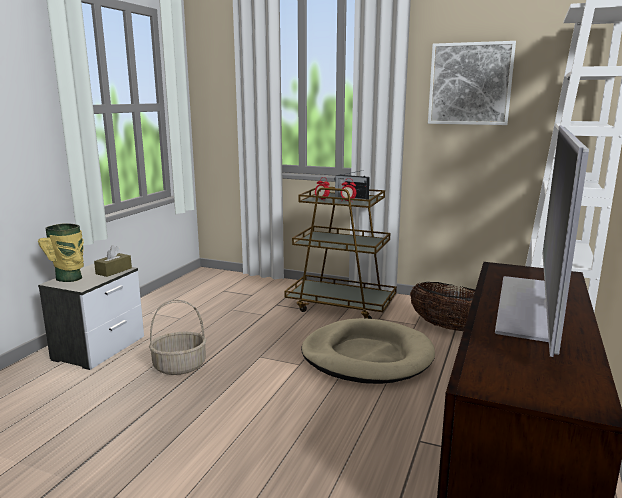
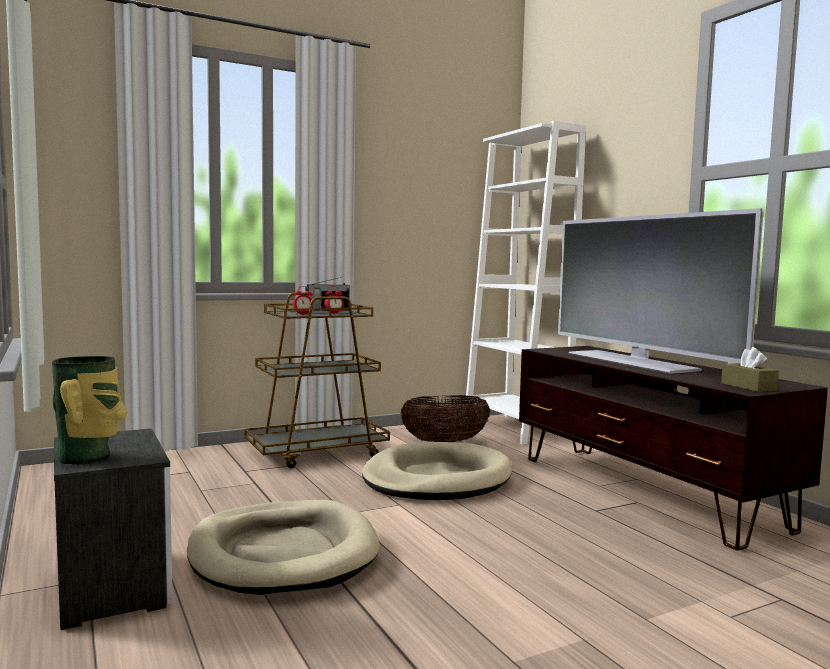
camera: 50 degrees left, 10 degrees down
brown tissue box [94,245,132,277] -> brown tissue box moved to [721,347,779,392]
basket [149,299,207,375] -> beige dog bed [187,500,380,595]
picture [428,41,516,125] -> none

